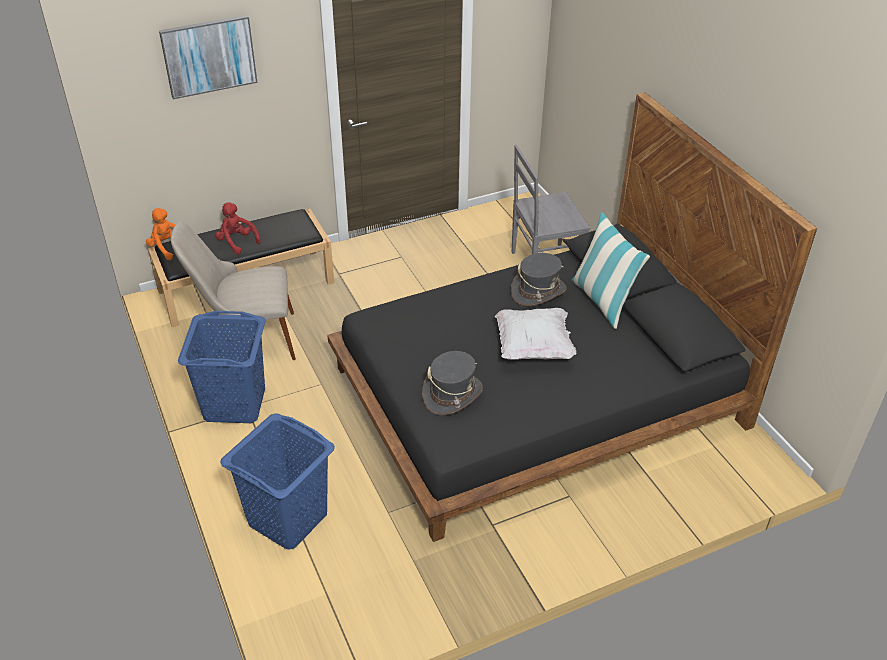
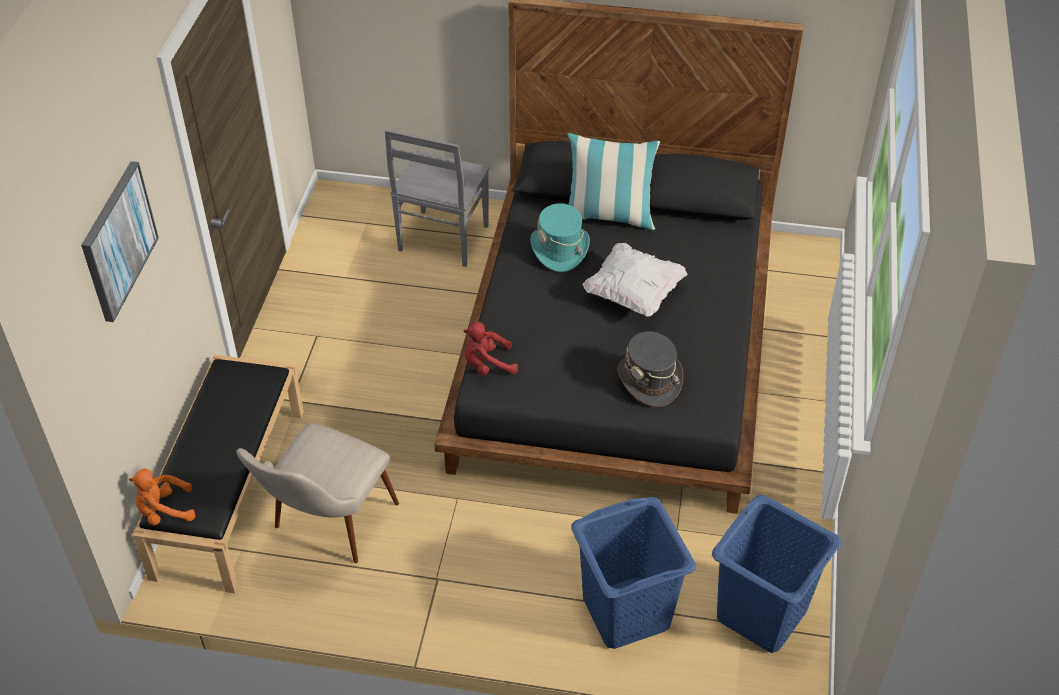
camera: 55 degrees left, 5 degrees up
blue laundry basket [178,311,266,423] -> blue laundry basket moved to [712,495,841,653]
red plush toy [215,202,261,254] -> red plush toy moved to [463,322,518,375]
grey hat [511,253,567,306] -> turquoise hat [530,203,590,272]

